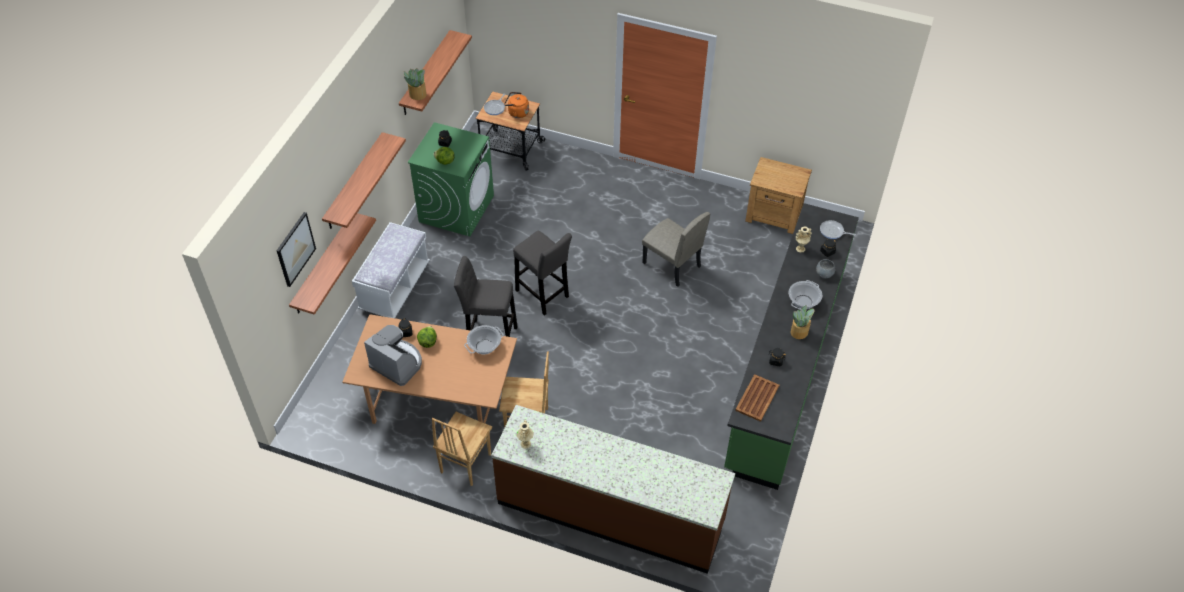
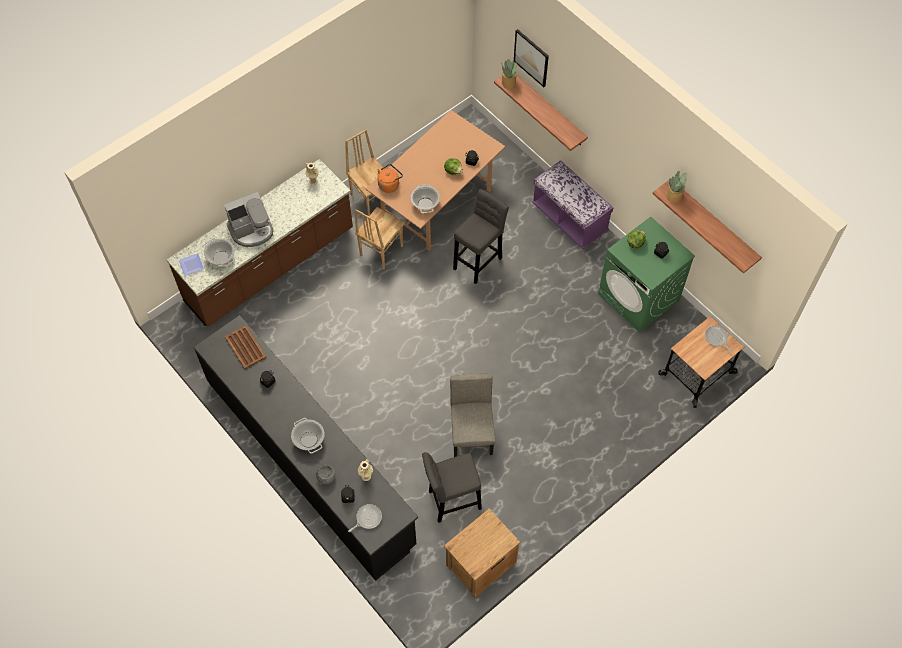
camera: 120 degrees right, 10 degrees up
shelf [322,132,406,229] -> none
white bench [352,222,430,318] -> purple bench [532,160,614,249]
coffee machine [364,325,422,386] -> coffee machine moved to [224,192,273,247]
orange kettle [504,92,529,118] -> orange kettle moved to [377,164,403,193]
grey stool [513,231,572,316] -> grey stool moved to [422,452,482,523]
beige chair [642,212,710,287] -> beige chair turned 105 degrees clockwise [450,373,495,457]
green counter [724,203,859,490] -> black counter [194,315,418,581]
potted plant [791,305,814,339] -> potted plant moved to [501,59,517,89]
none -> plate [179,253,204,276]
none -> cooking pot [204,238,235,267]

